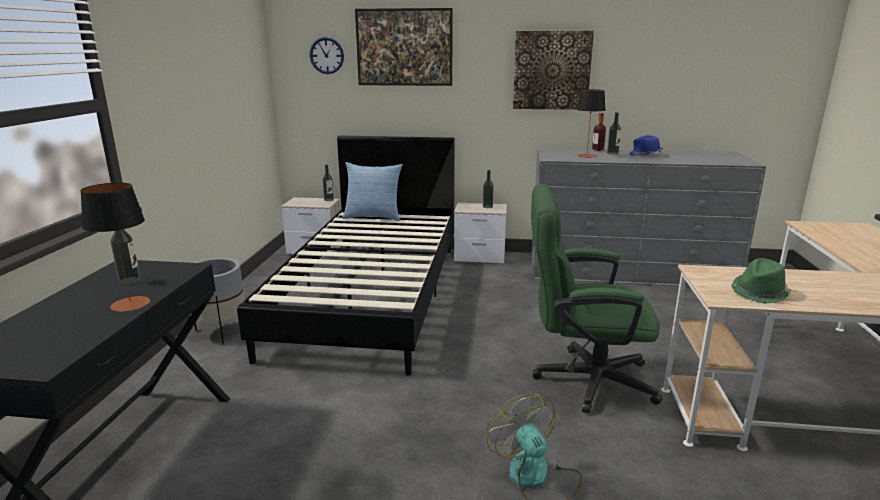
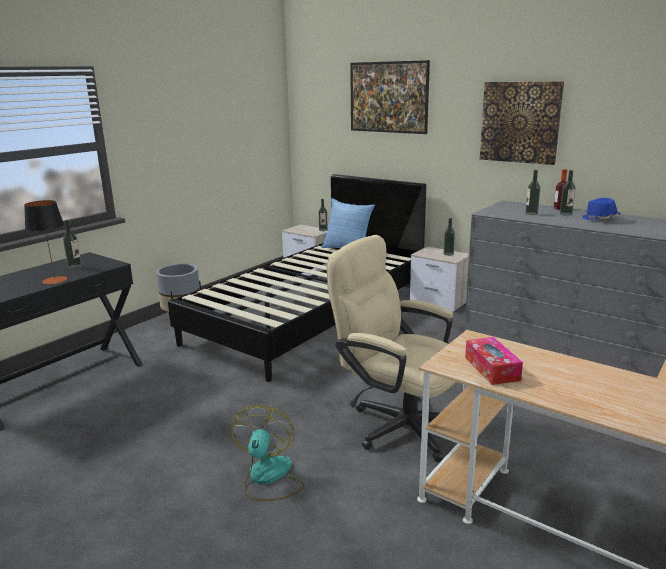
camera: 30 degrees right, 0 degrees up
wall clock [310,37,344,74] -> none
green office chair [531,184,663,414] -> beige office chair [327,235,456,462]
table lamp [576,89,606,158] -> bottle [525,170,540,215]
green hat [731,258,792,304] -> tissue box [465,337,523,385]

